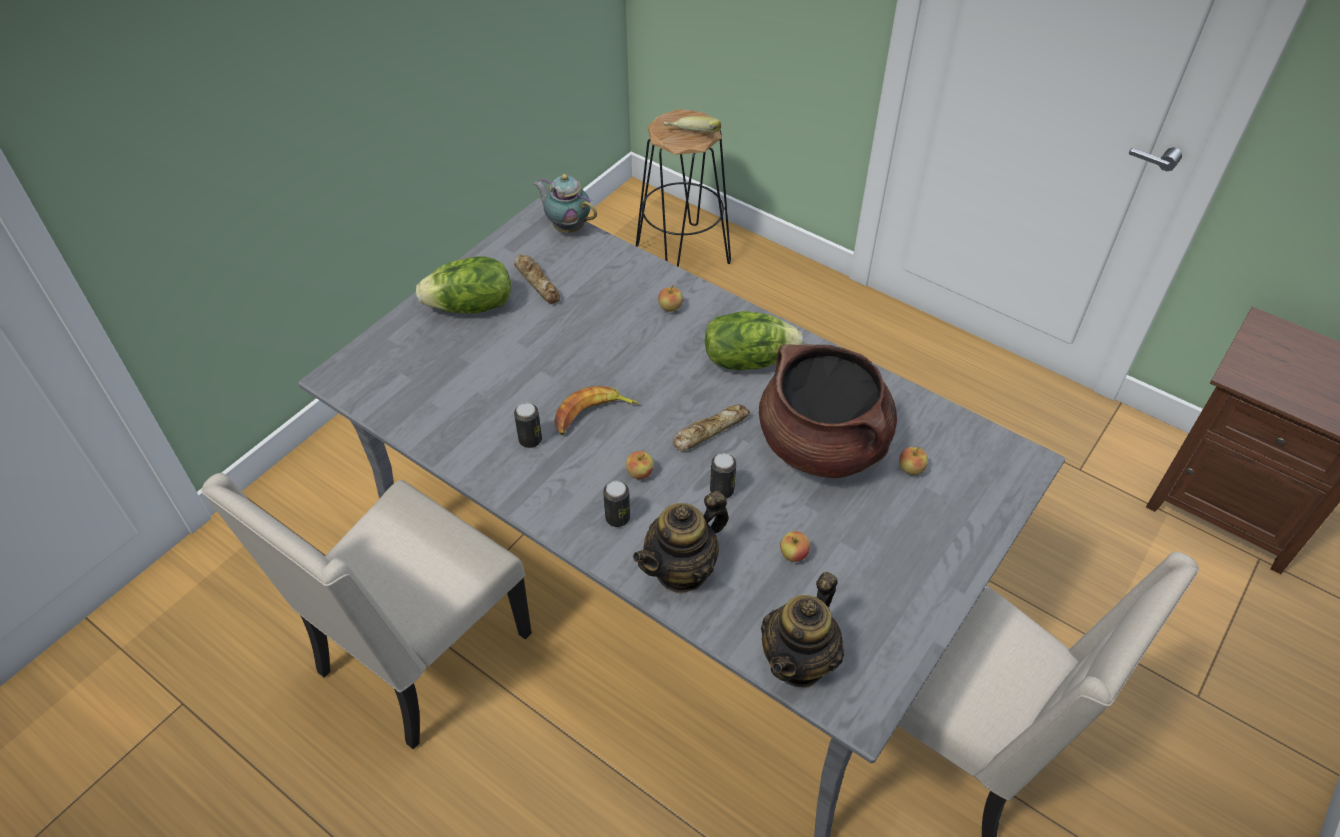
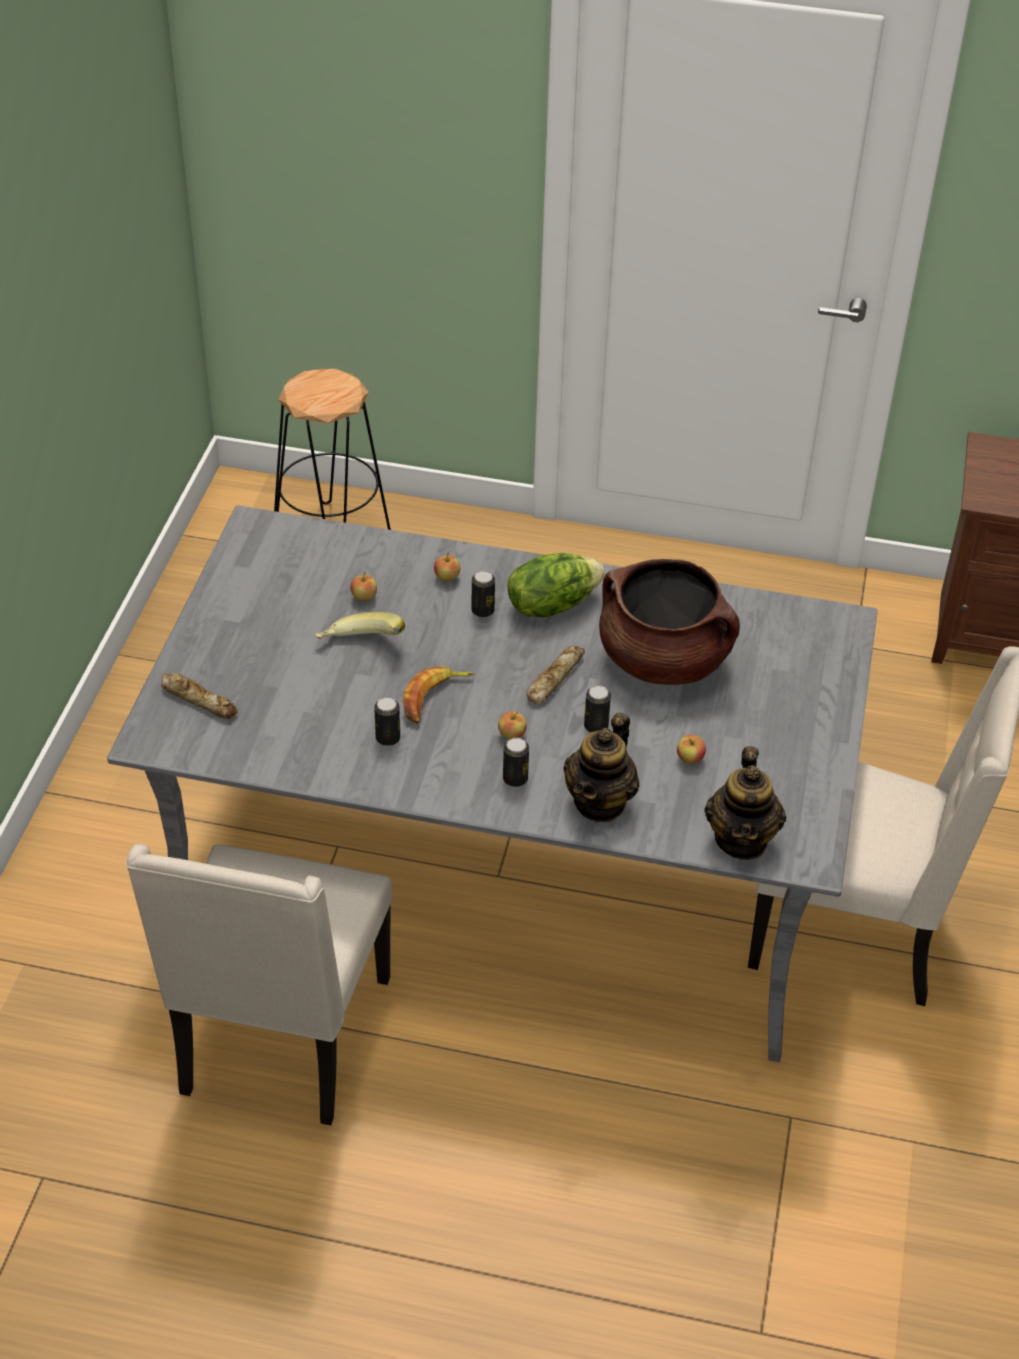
camera: 25 degrees left, 5 degrees down
lettuce [416,257,511,314] -> none
bread [514,254,560,304] -> bread moved to [161,673,238,719]
teapot [534,174,597,233] -> none
banana [663,116,721,133] -> banana moved to [315,612,405,639]
apple [899,447,928,475] -> apple moved to [350,572,377,601]
none -> can [472,571,495,617]

